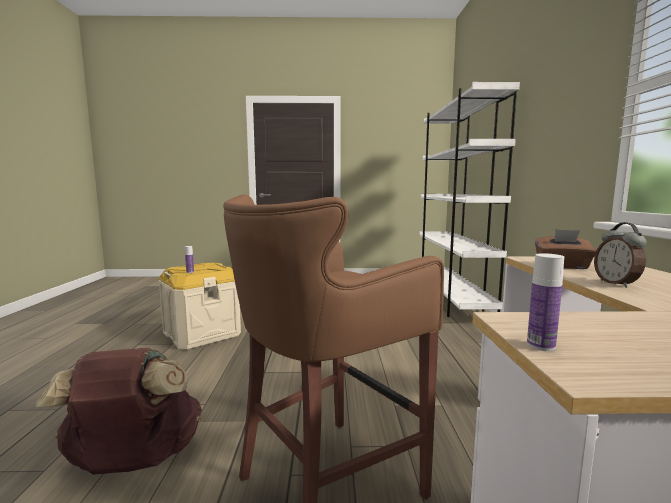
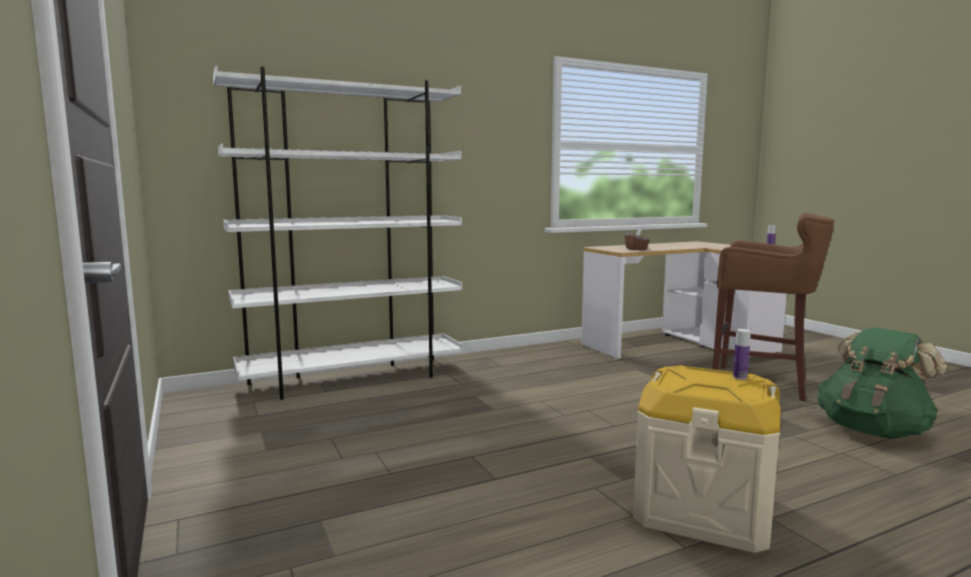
camera: 115 degrees left, 0 degrees up
brown backpack [35,348,202,475] -> green backpack [817,328,947,439]
alarm clock [594,222,647,288] -> none

